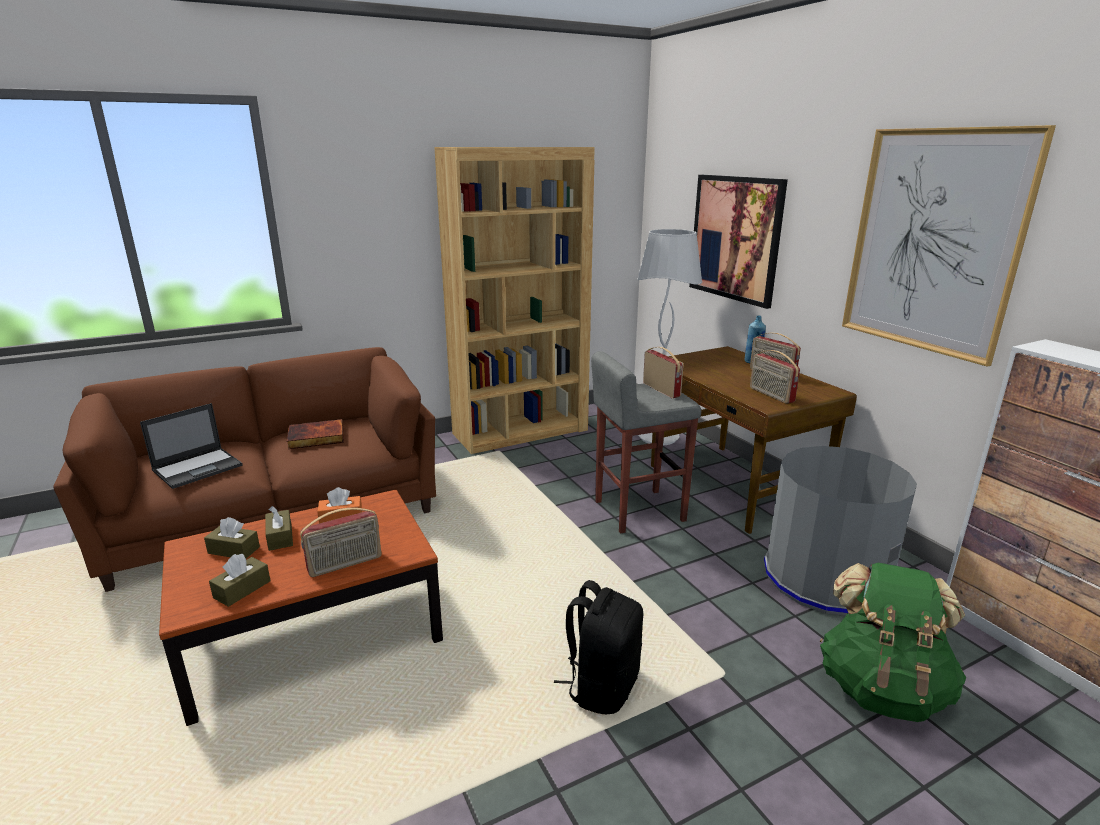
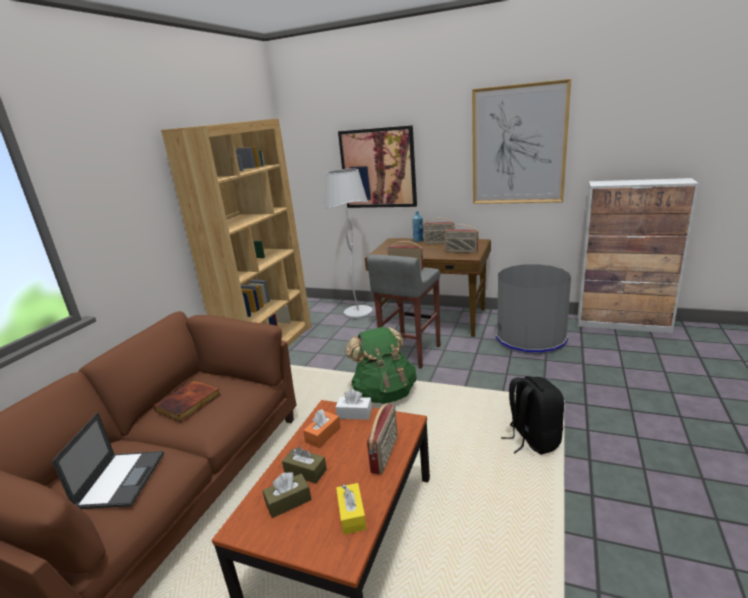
camera: 40 degrees left, 0 degrees up
brown tissue box [209,554,271,607] -> yellow tissue box [336,483,367,535]
green backpack [820,563,966,722] -> green backpack moved to [345,326,417,404]
none -> white tissue box [336,390,372,420]

